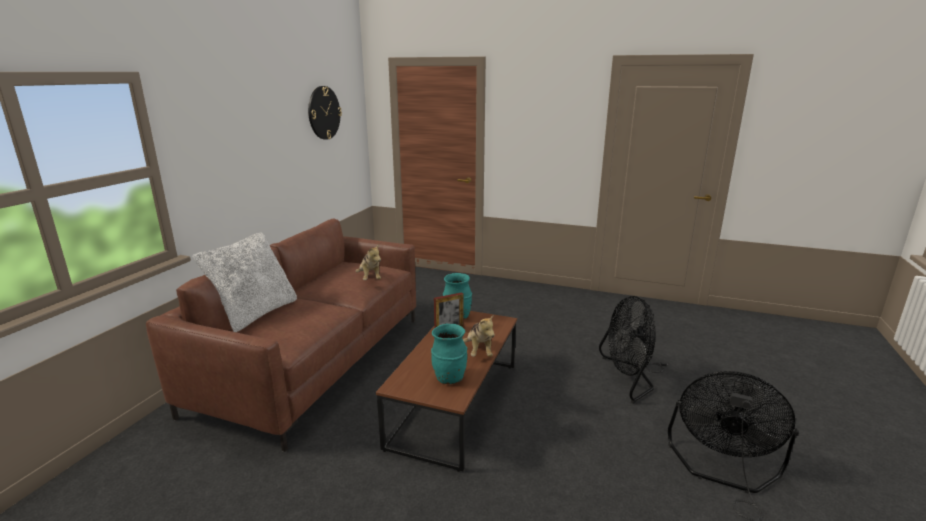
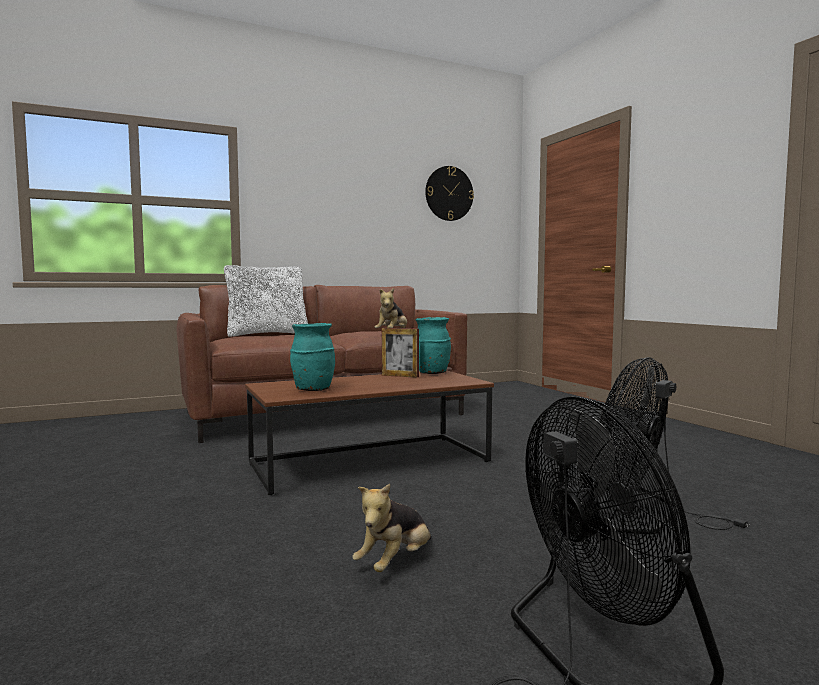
camera: 45 degrees right, 15 degrees down
plush toy [463,314,495,357] -> plush toy moved to [352,483,431,572]

